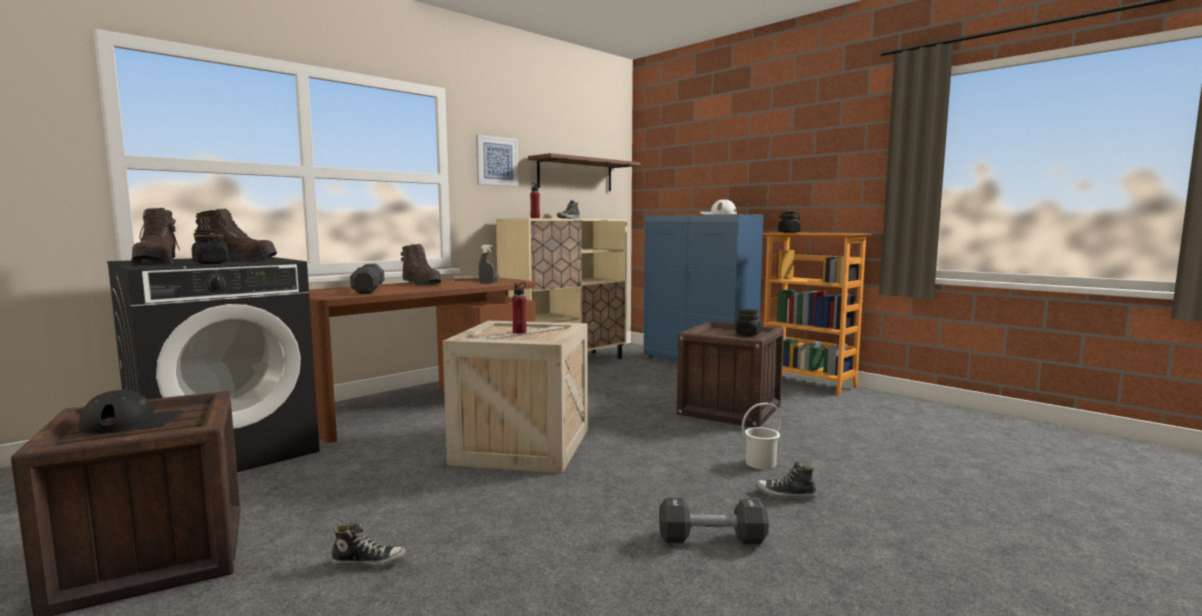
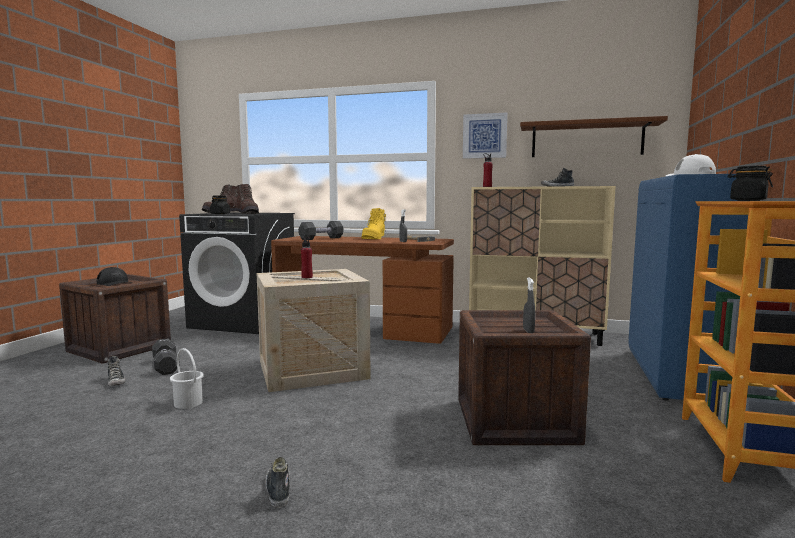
camera: 60 degrees right, 0 degrees up
brown boot [401,244,441,285] -> yellow boot [361,208,386,239]
black dumbbell [659,498,769,544] -> black dumbbell moved to [152,338,180,375]
black jar [736,309,761,336] -> grey spray bottle [523,277,535,333]
white bucket [742,402,783,469] -> white bucket moved to [170,348,204,409]

